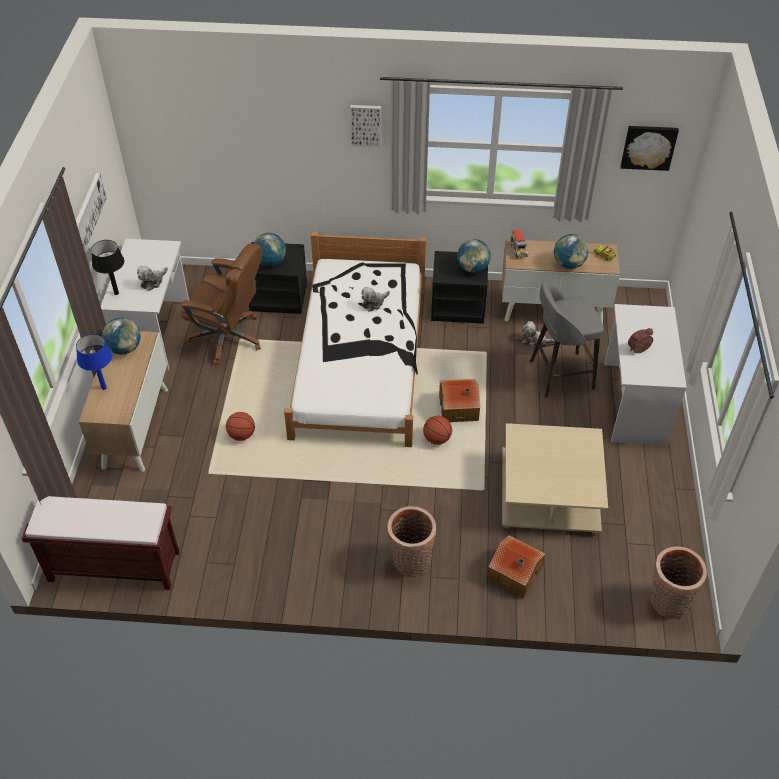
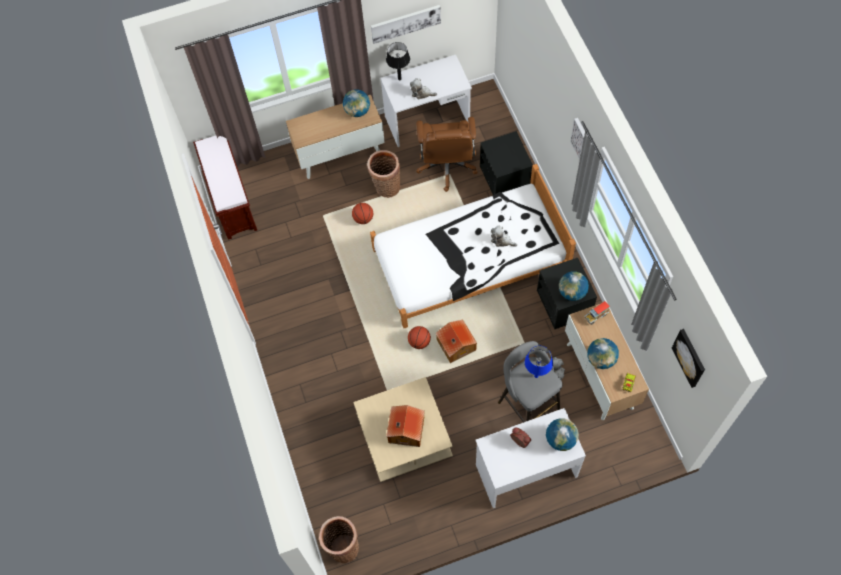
camera: 70 degrees right, 15 degrees up
blue table lamp [76,334,112,390] -> blue table lamp moved to [525,346,553,378]
globe [254,233,286,266] -> globe moved to [546,418,579,451]
basket [387,506,436,576] -> basket moved to [367,150,400,198]
toy house [487,535,545,598] -> toy house moved to [386,405,425,447]

